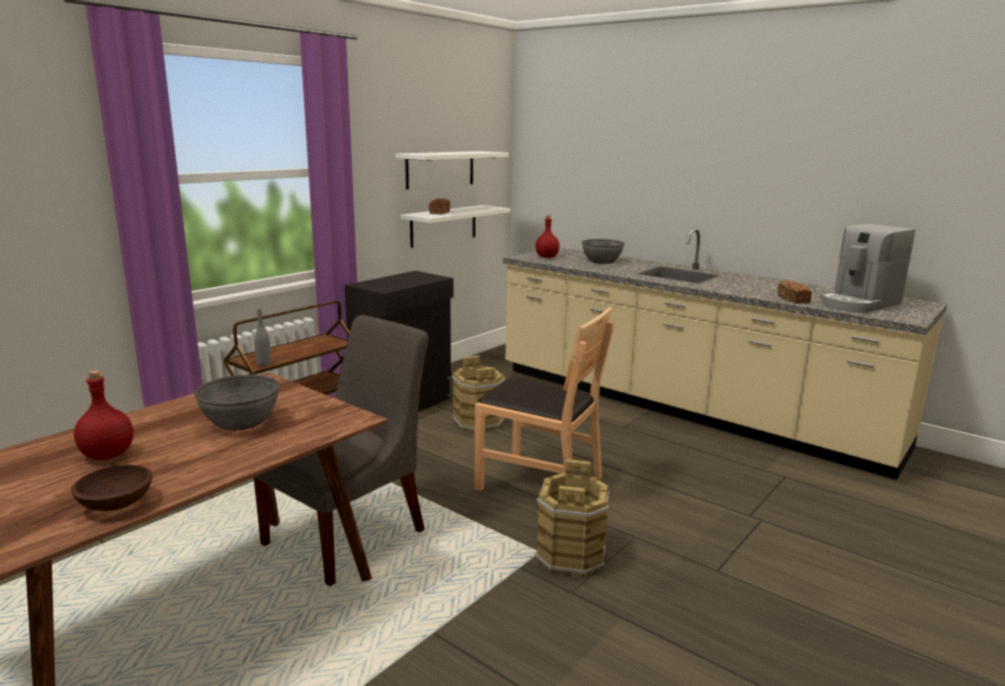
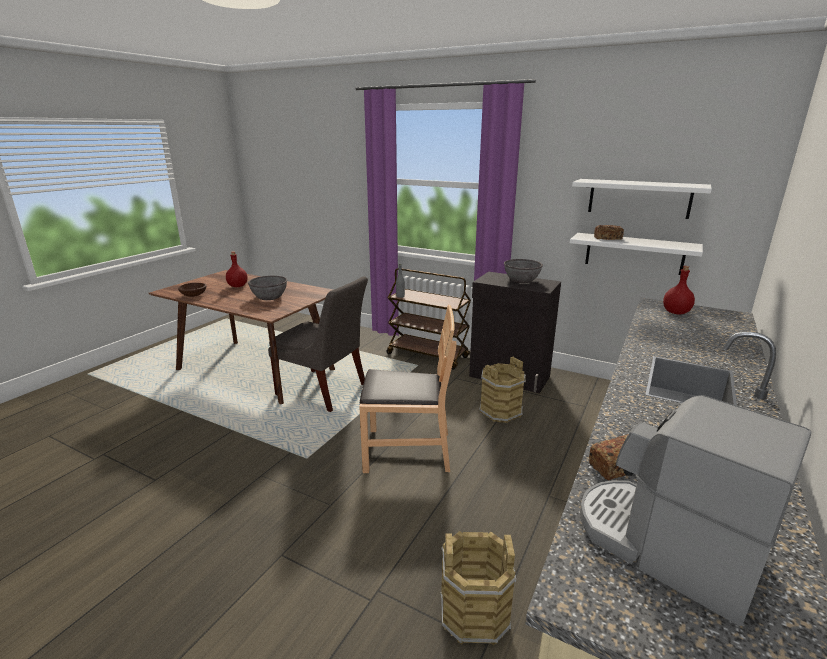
camera: 80 degrees right, 5 degrees up
brown chair [475,307,614,491] -> brown chair turned 105 degrees counterclockwise [359,305,456,473]
brown bucket [535,459,609,577] -> brown bucket moved to [440,531,516,645]
grey bowl [582,239,625,264] -> grey bowl moved to [504,259,543,283]

